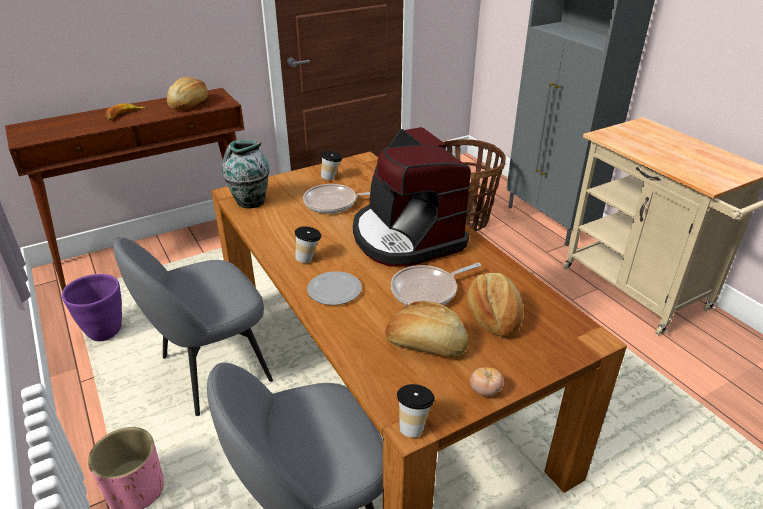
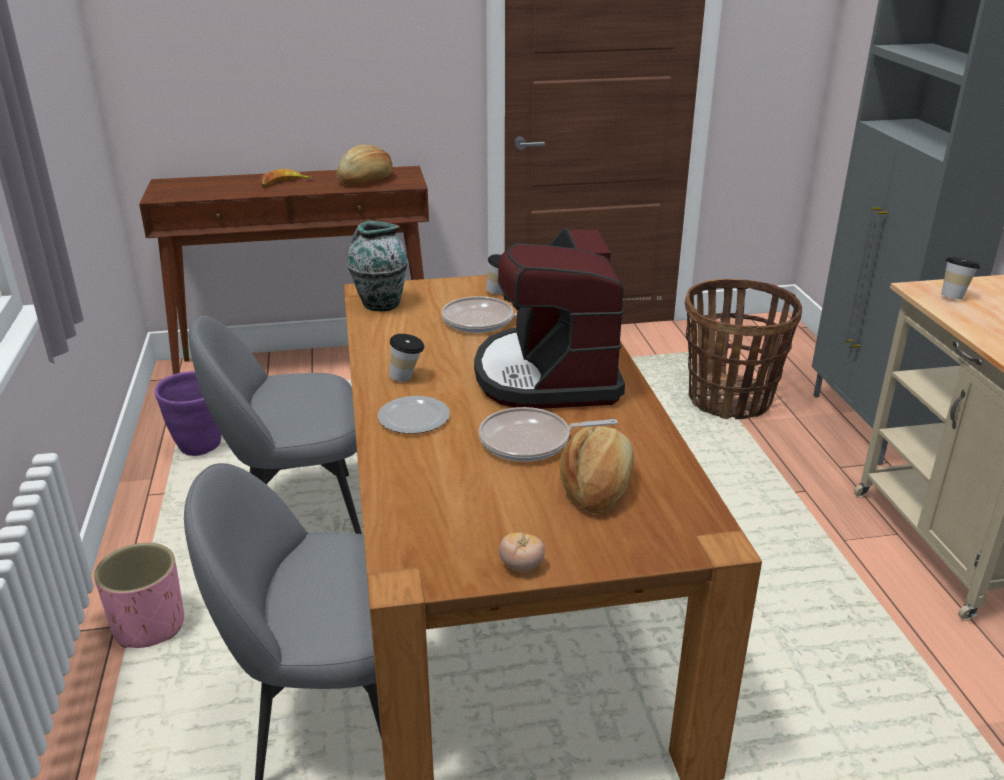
camera: 20 degrees right, 5 degrees down
bread [385,301,468,357] -> none
cup [397,384,435,437] -> cup moved to [941,257,980,299]

